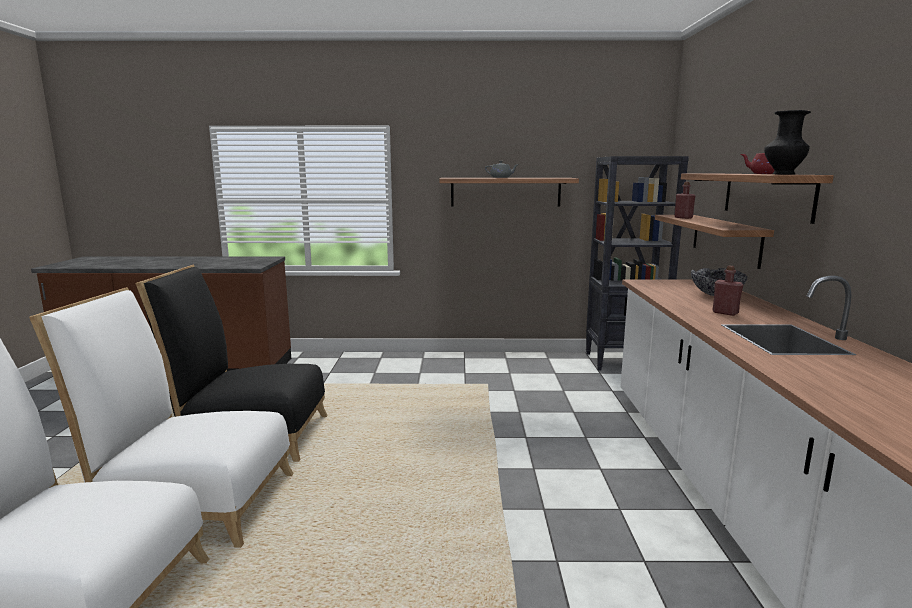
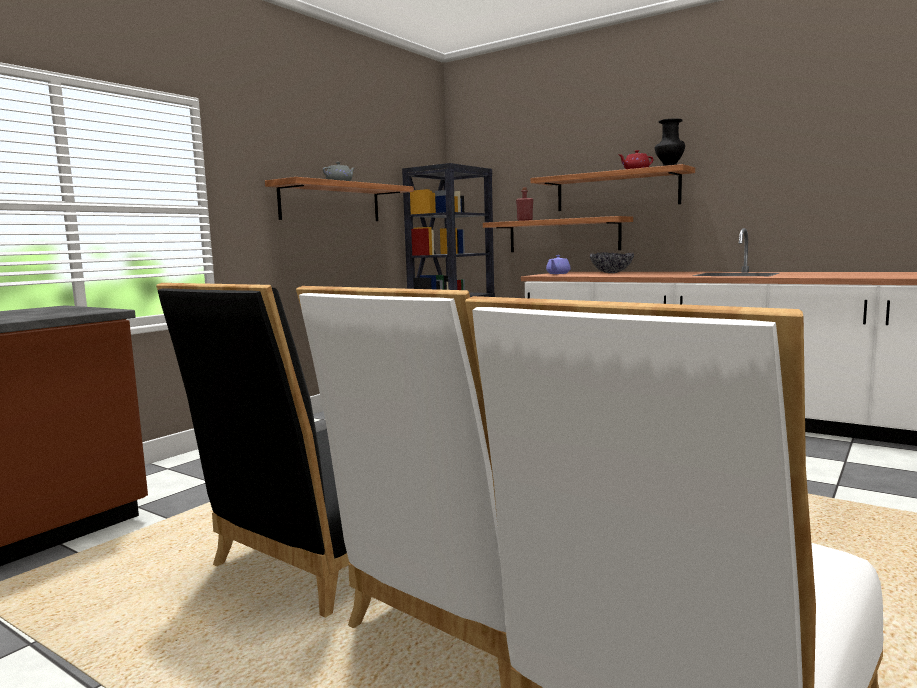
camera: 55 degrees left, 5 degrees down
red bottle [712,266,743,316] -> none
none -> purple teapot [546,255,571,274]

